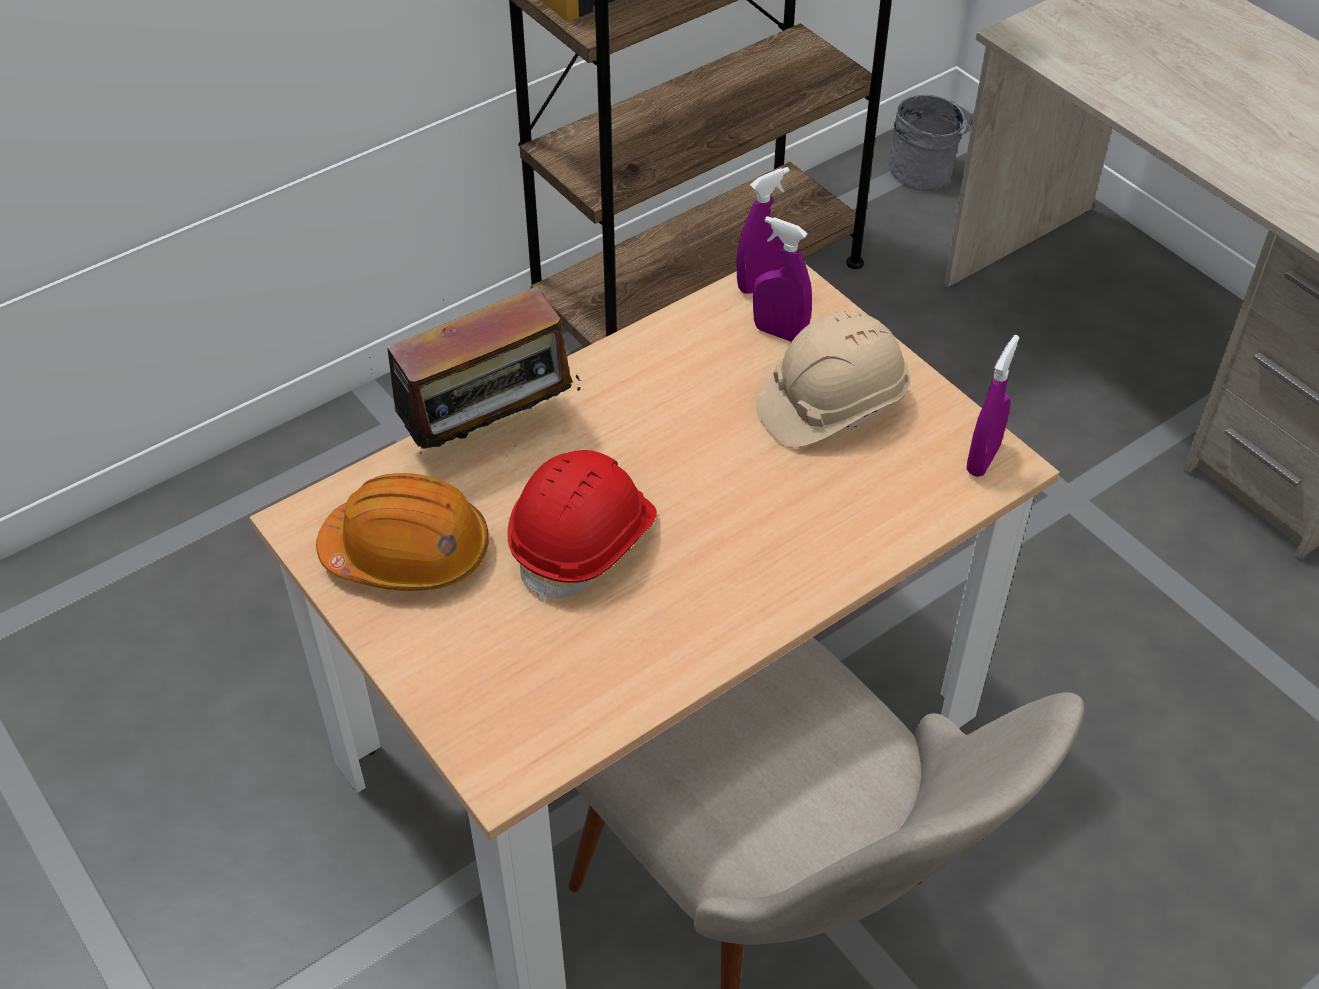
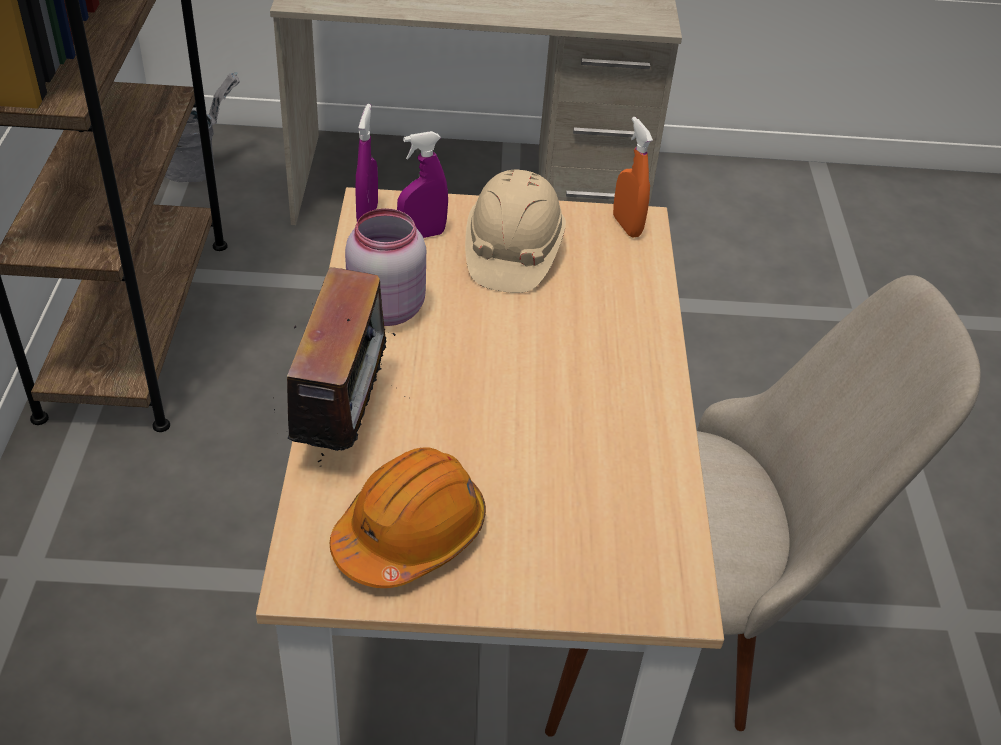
camera: 55 degrees left, 5 degrees down
red hard hat [507,450,657,602] -> none
purple spray bottle [967,335,1019,477] -> orange spray bottle [613,117,653,238]
none -> pink jar [345,208,426,326]

